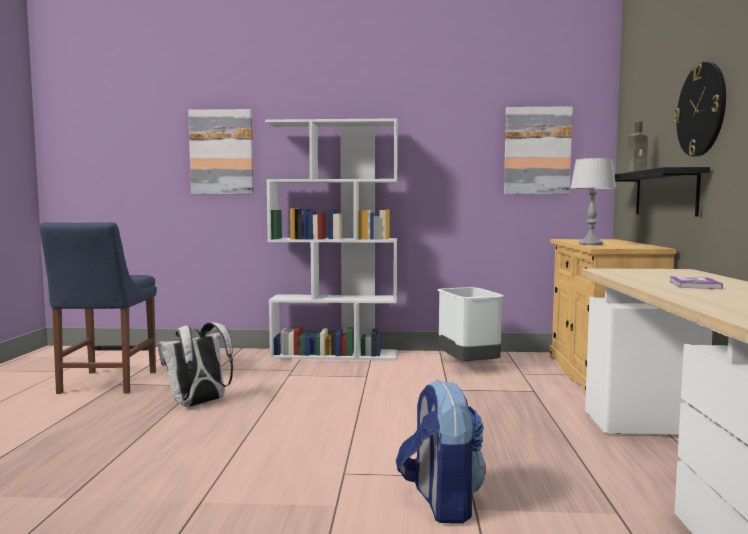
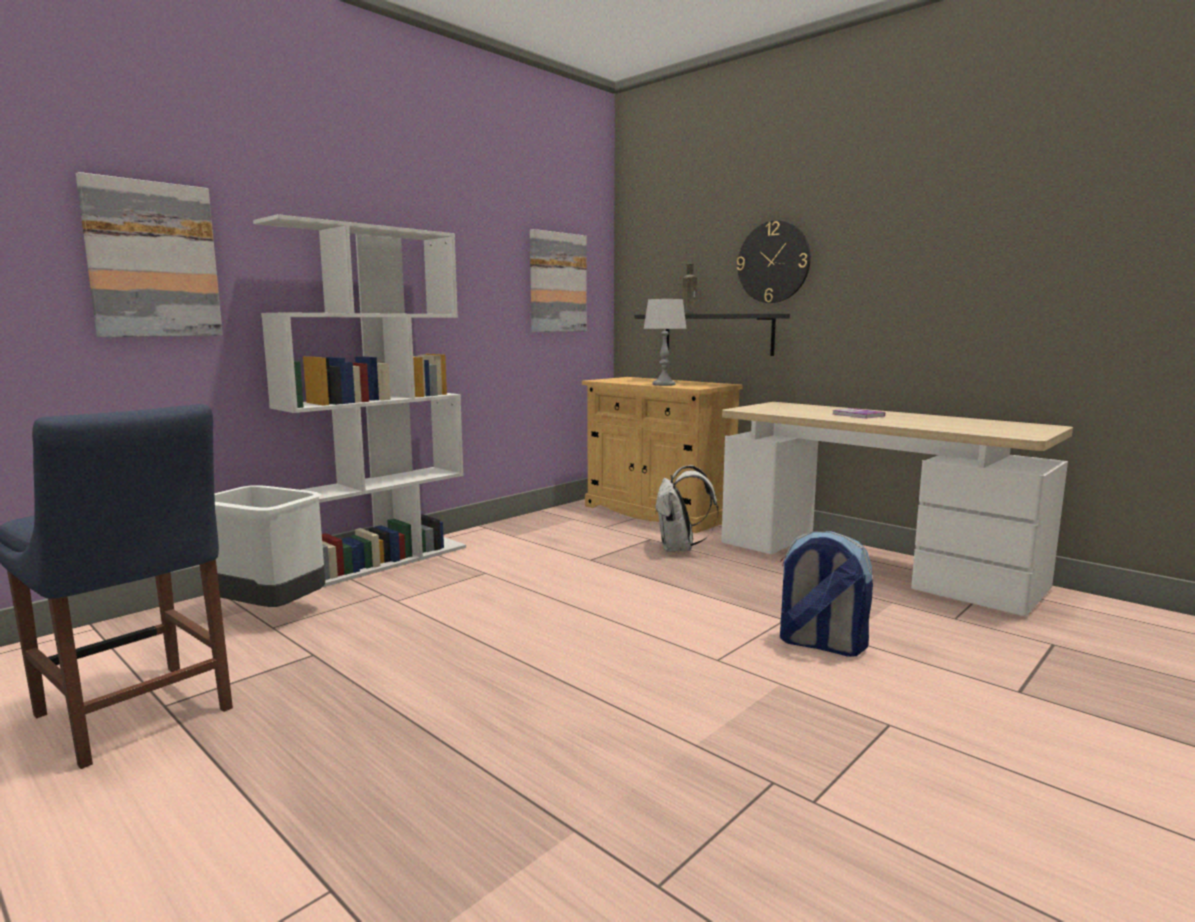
camera: 50 degrees left, 5 degrees up
white backpack [158,322,233,407] -> white backpack moved to [656,465,719,552]
white trash can [437,287,503,361] -> white trash can moved to [214,485,325,607]

